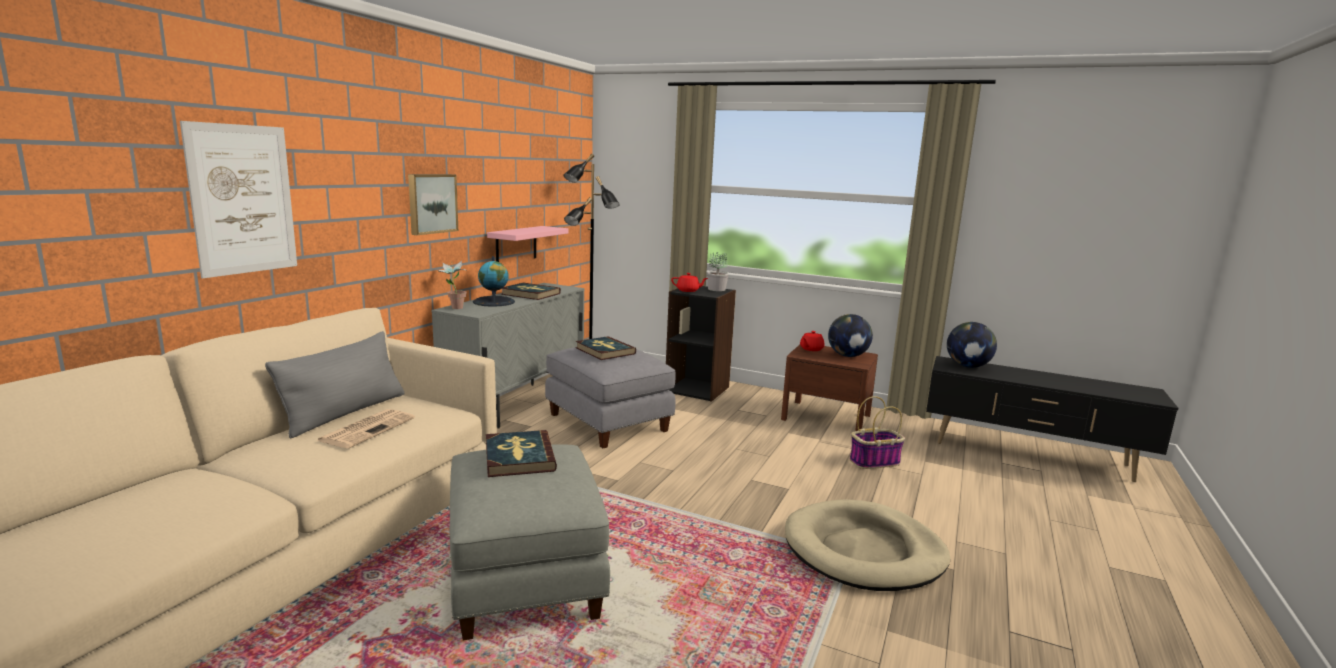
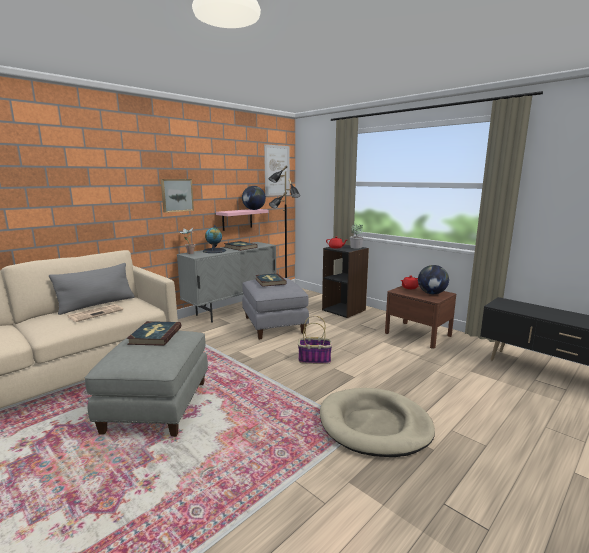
camera: 20 degrees right, 0 degrees up
picture [180,121,297,278] -> picture moved to [264,144,290,196]
basket [850,396,905,469] -> basket moved to [298,316,332,364]
globe [947,322,997,368] -> globe moved to [242,186,266,210]

